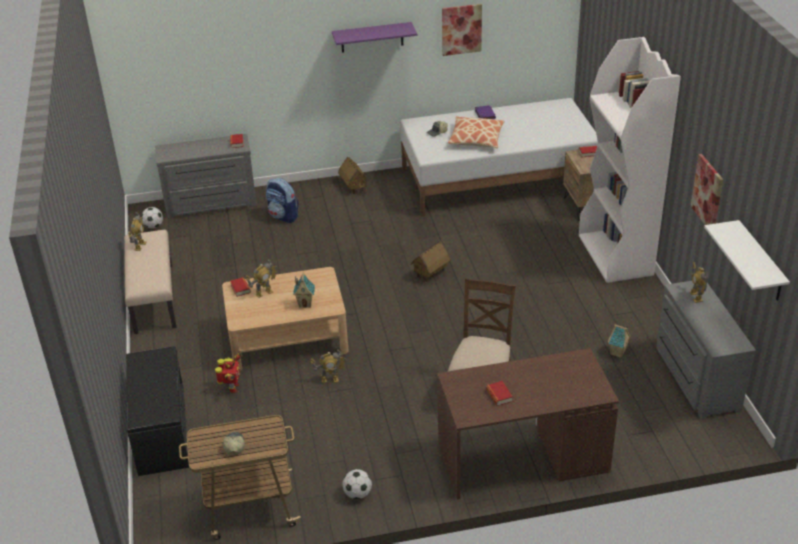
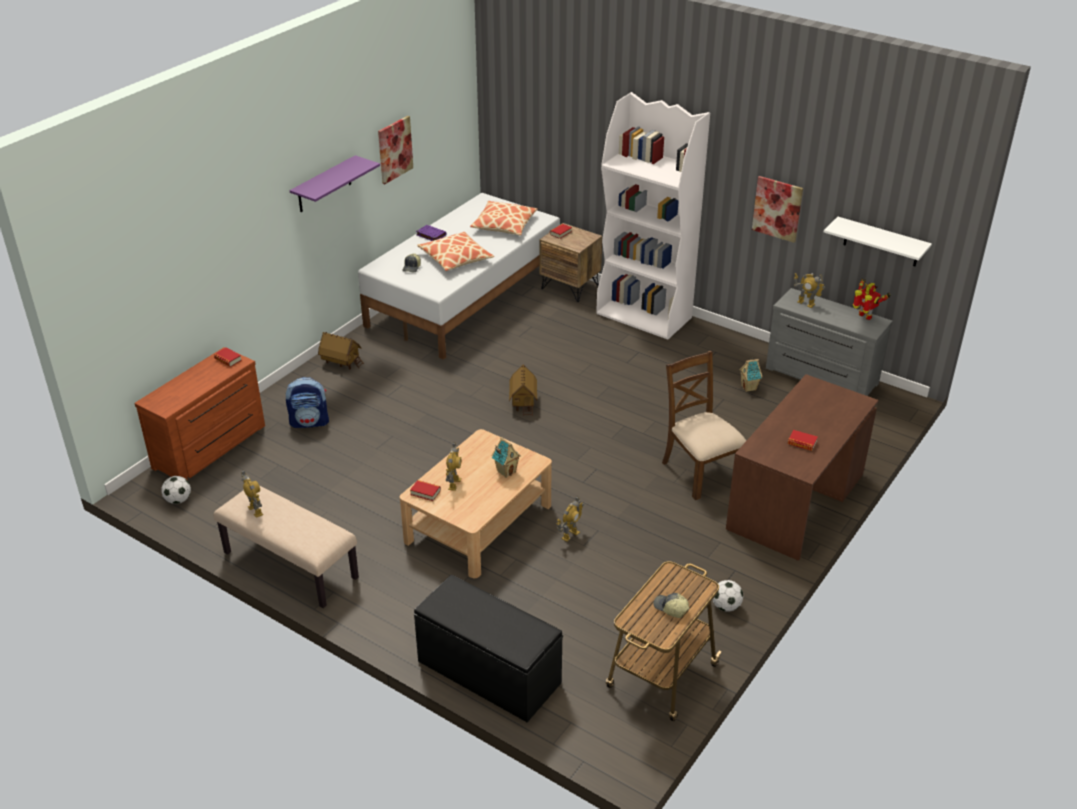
camera: 45 degrees left, 0 degrees up
grey dresser [155,134,257,218] -> brown dresser [134,347,265,481]
toy robot [215,351,242,393] -> toy robot moved to [853,278,891,320]
none -> pillow [470,201,537,236]

